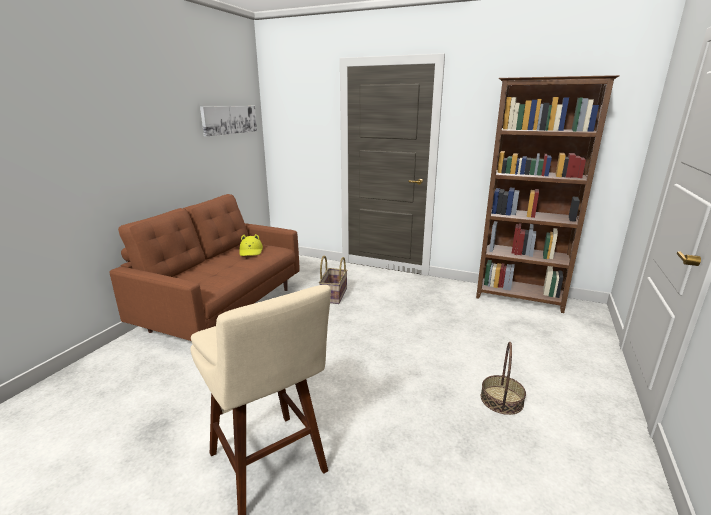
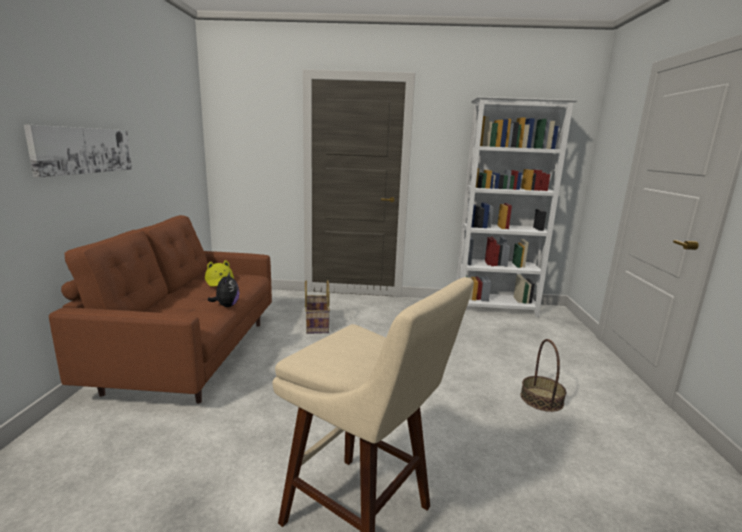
camera: 20 degrees left, 5 degrees down
picture [200,106,257,136] -> picture moved to [24,124,132,178]
brown bookcase [476,75,620,313] -> white bookcase [456,97,579,317]
none -> plush toy [208,272,240,307]

